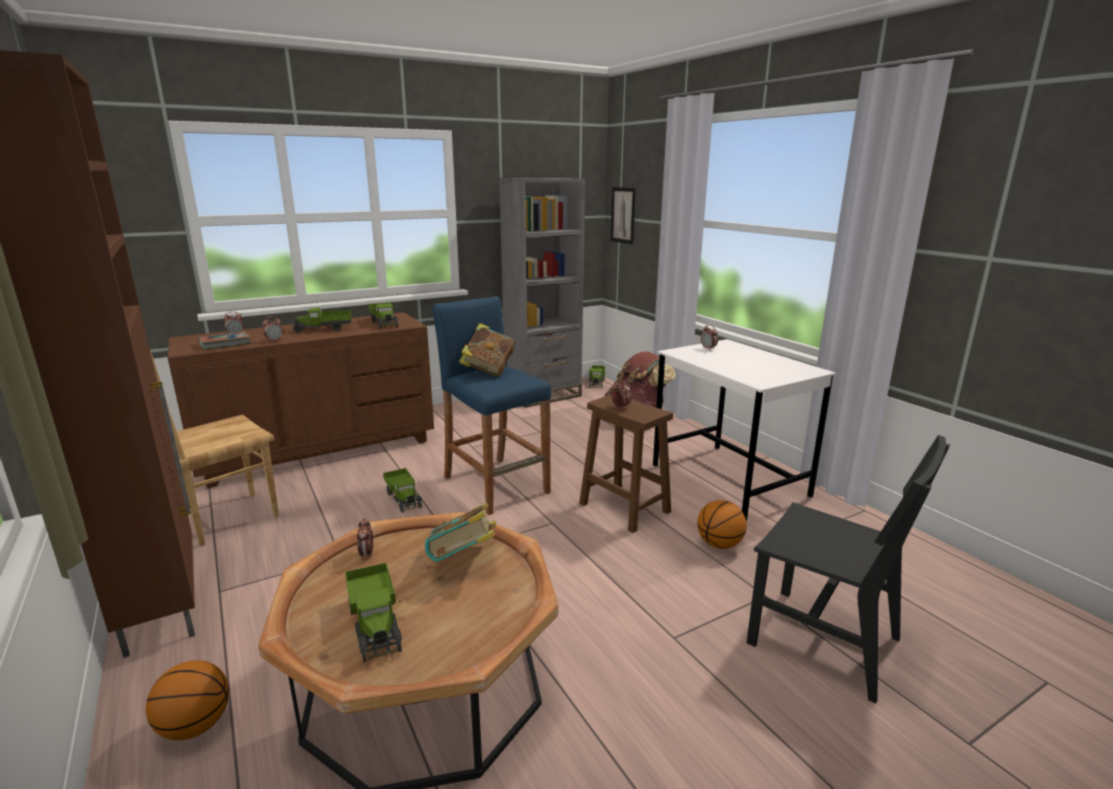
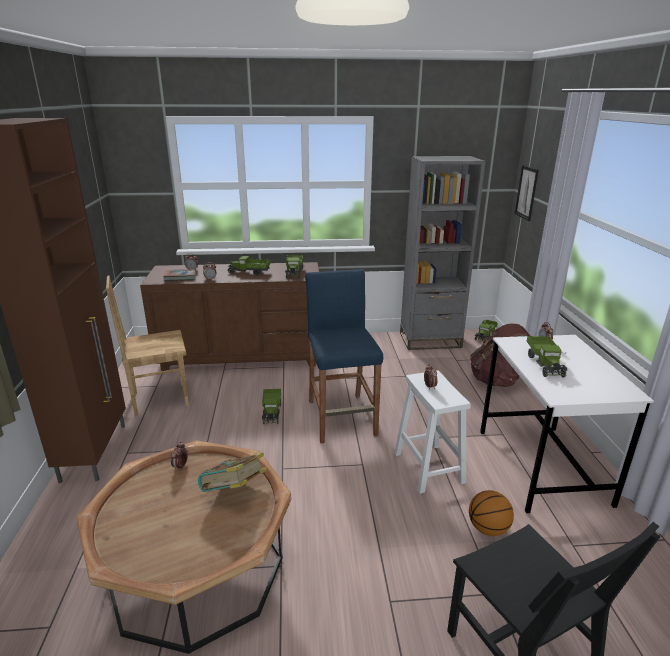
camera: 25 degrees right, 5 degrees up
basketball [146,660,229,740] -> none
toy truck [345,563,402,662] -> toy truck moved to [527,336,568,377]
book [459,323,515,377] -> none
brown stool [579,394,673,533] -> white stool [394,370,471,494]

